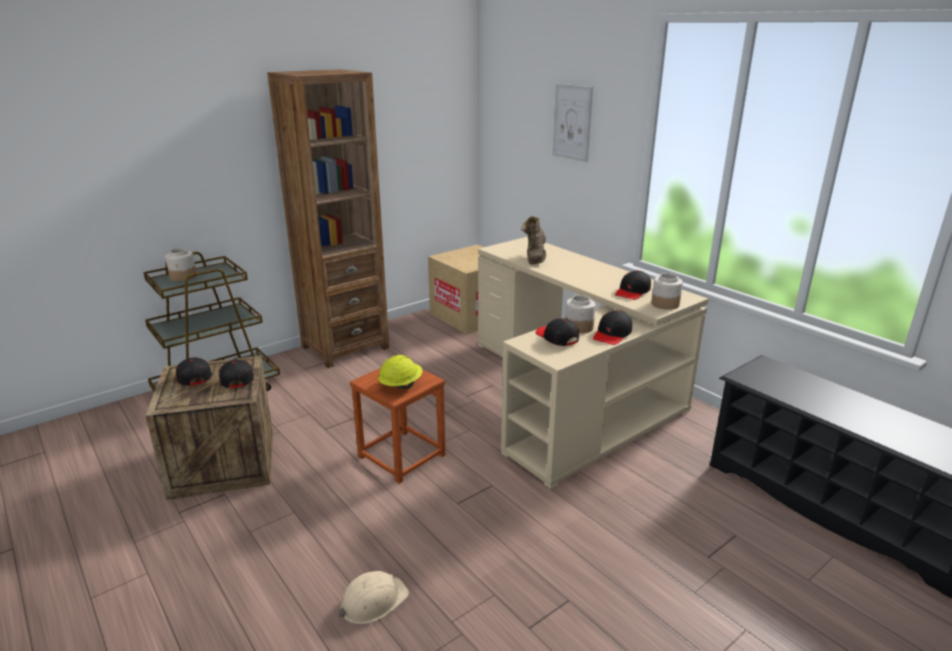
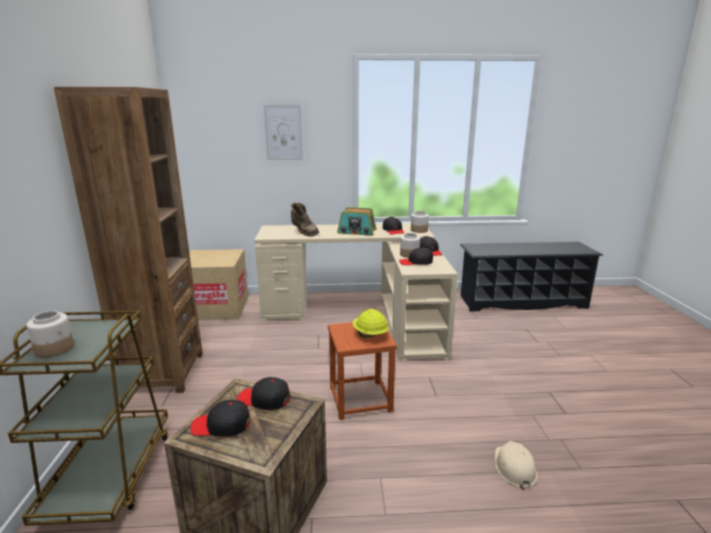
camera: 55 degrees left, 5 degrees down
none -> radio [337,207,376,235]

